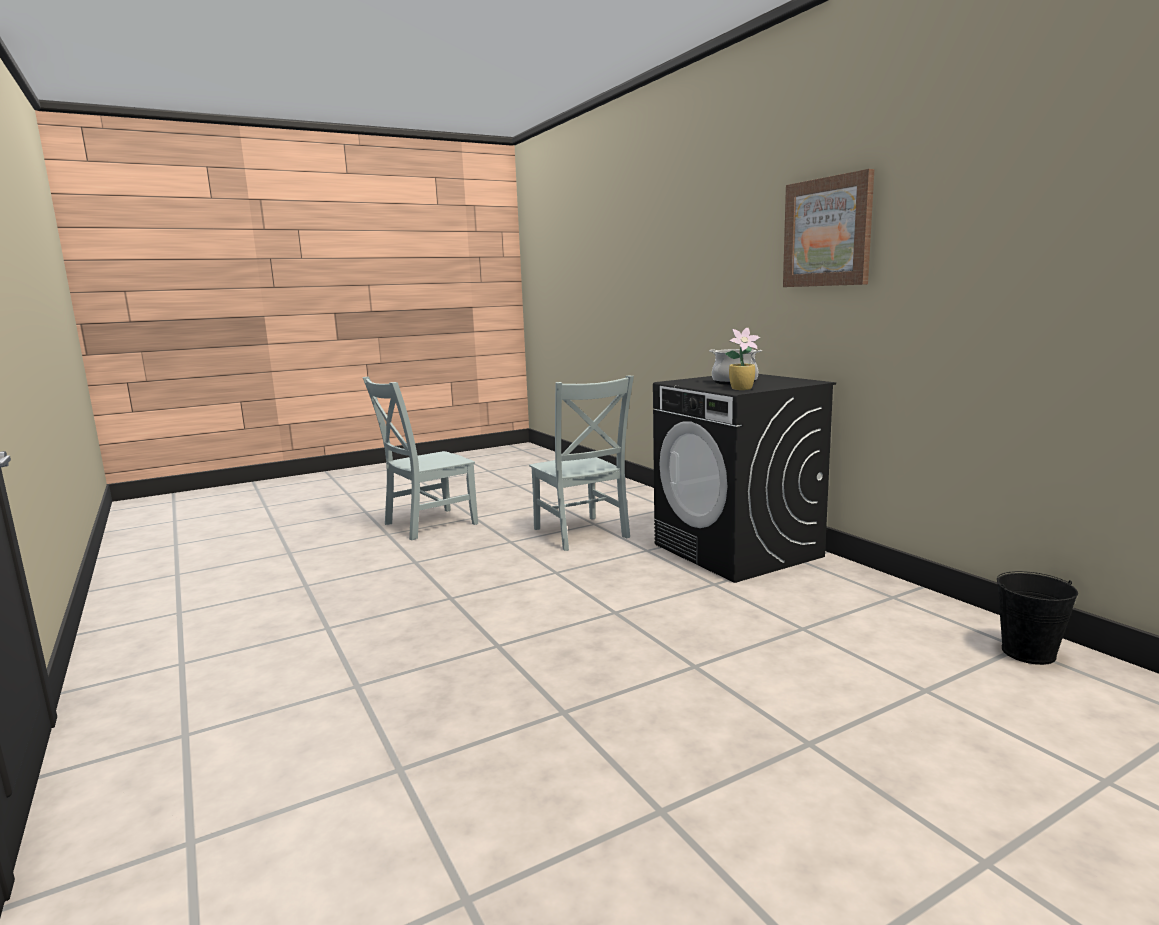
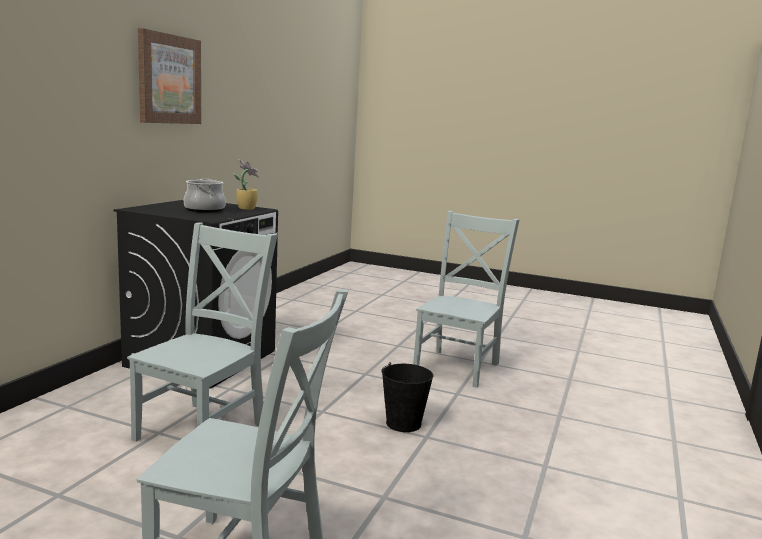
camera: 130 degrees left, 0 degrees up
black bucket [997,571,1078,665] -> black bucket moved to [381,362,433,432]
none -> grey chair [413,211,520,388]

